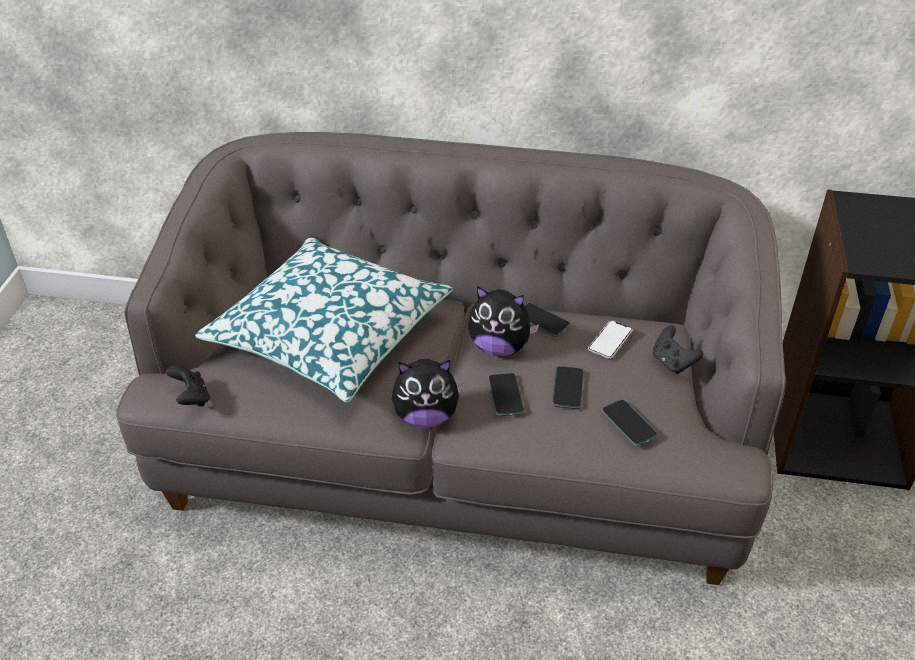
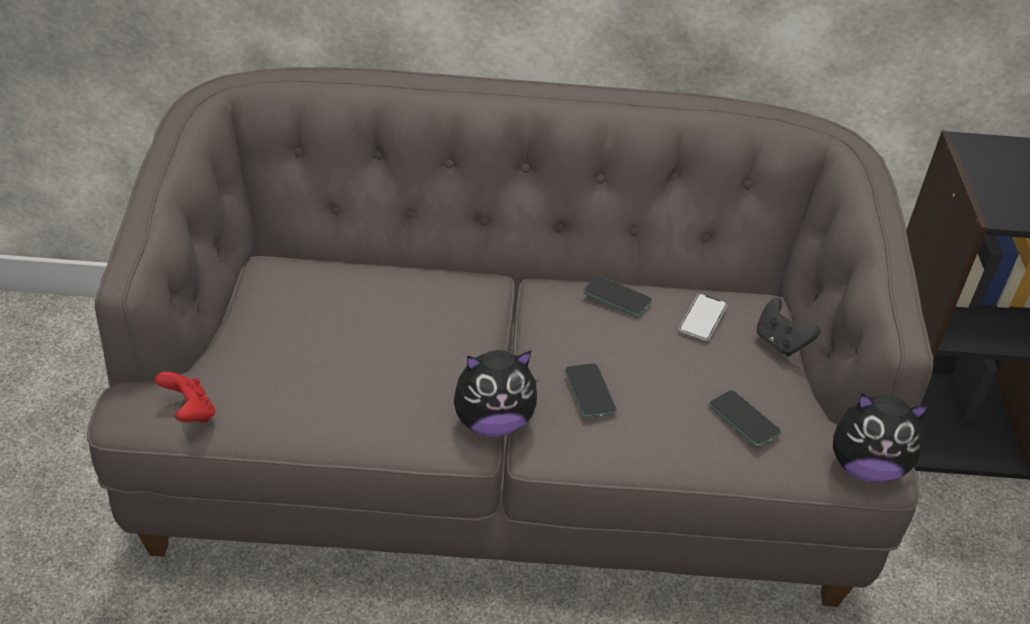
camera: 10 degrees left, 0 degrees up
black game controller [166,366,210,407] -> red game controller [155,371,215,423]
pillow [195,238,453,402] -> none
plush toy [468,286,539,356] -> plush toy moved to [833,393,929,483]
phone [552,366,584,409] -> none

